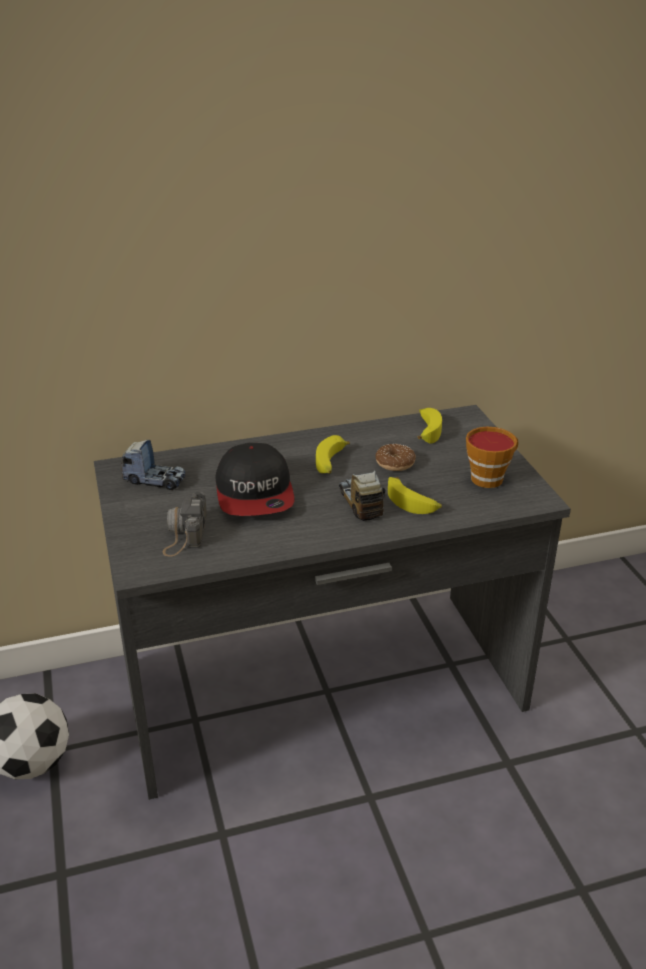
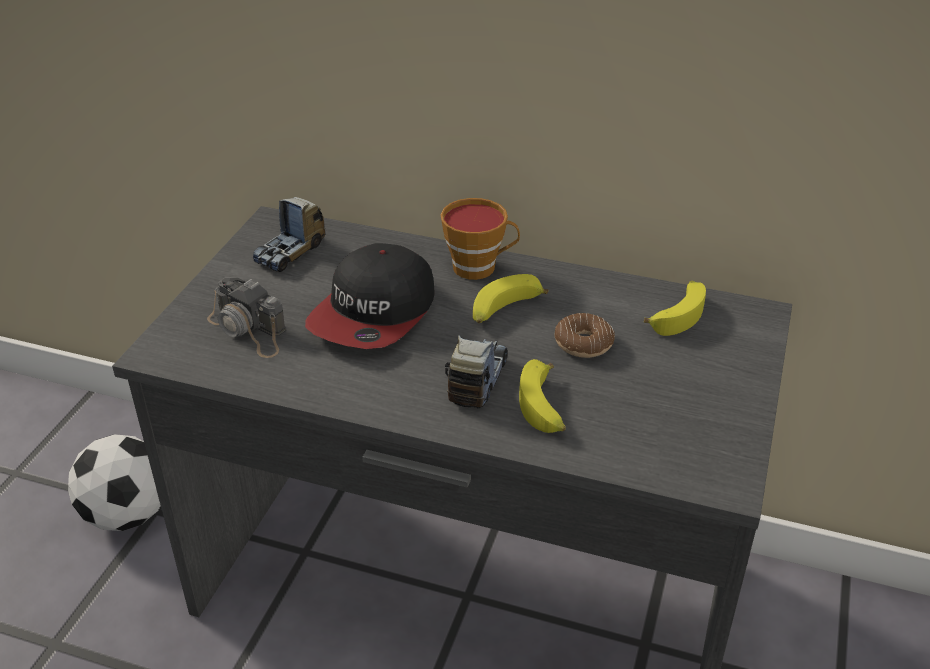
camera: 35 degrees right, 5 degrees up
toy truck [121,440,185,491] -> toy truck turned 75 degrees clockwise [253,197,325,272]
camera [163,492,207,557] -> camera turned 90 degrees counterclockwise [207,277,286,358]
cup [466,427,518,488] -> cup moved to [440,198,520,280]

